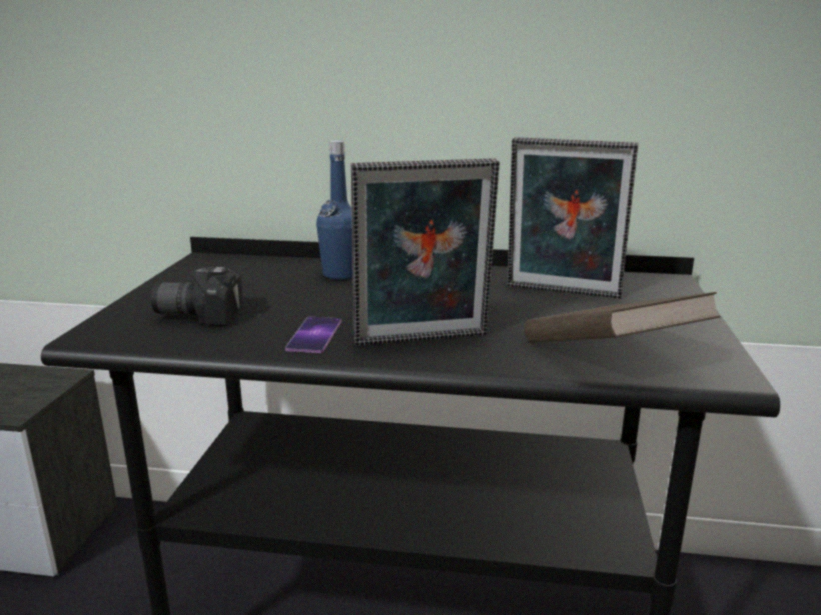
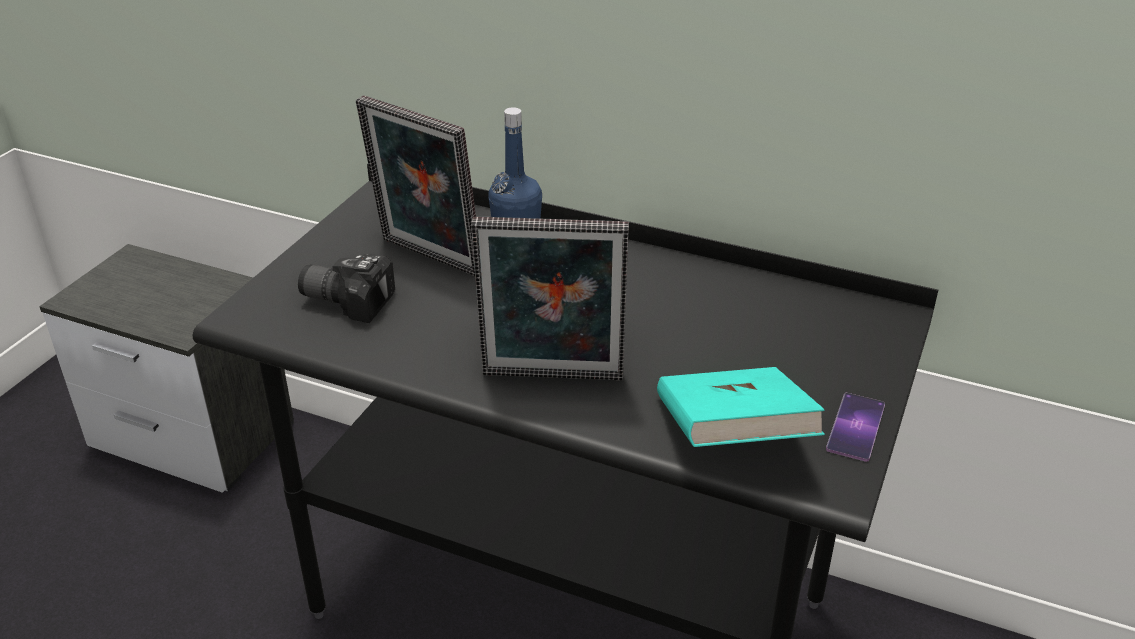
camera: 15 degrees right, 15 degrees up
phone [285,317,341,353] -> phone moved to [826,393,885,462]
picture frame [507,137,638,299] -> picture frame moved to [356,95,476,276]
brown book [524,292,720,342] -> turquoise book [657,367,825,447]

